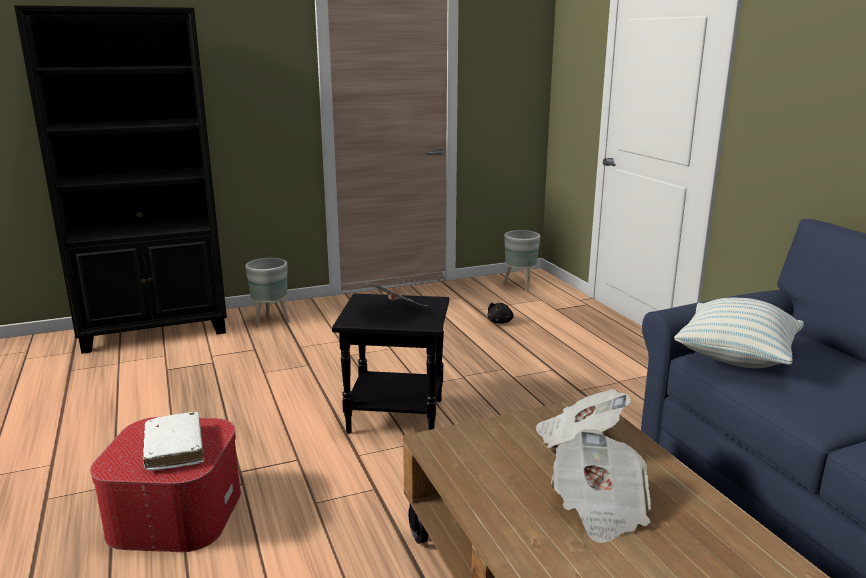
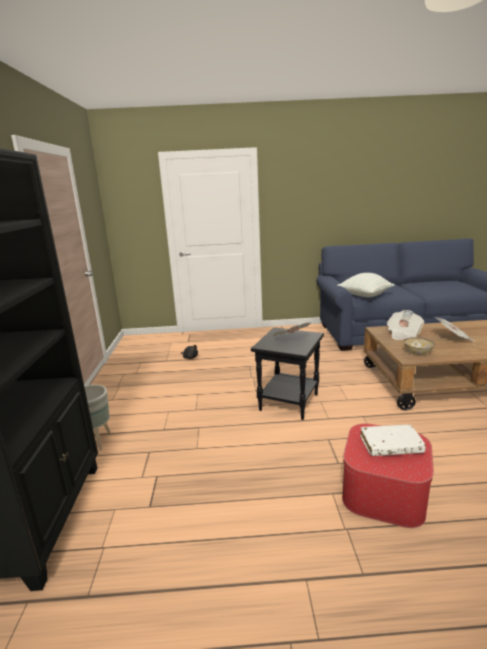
camera: 70 degrees left, 0 degrees up
grey planter [503,230,540,291] -> none
none -> bowl [404,337,435,355]

